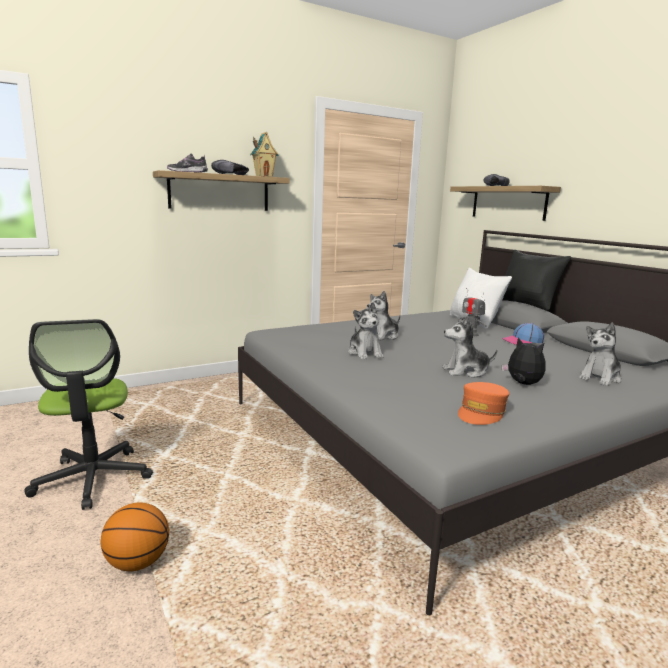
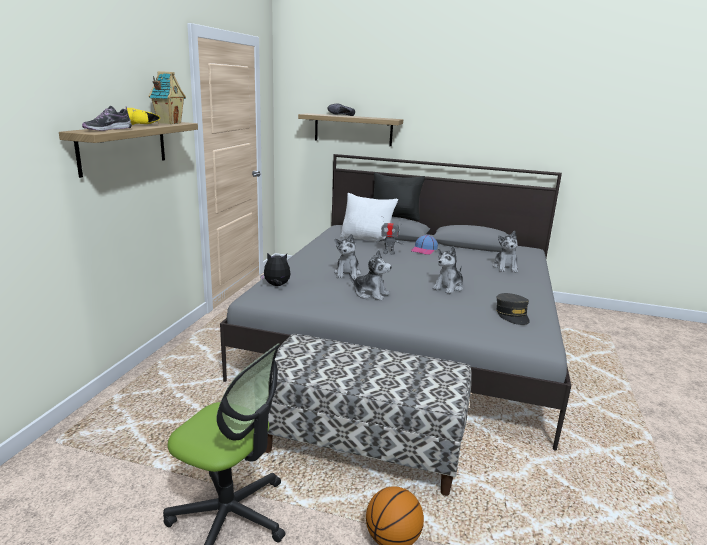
camera: 45 degrees left, 5 degrees up
black shoe [211,160,249,175] -> yellow shoe [127,108,160,125]
orange cap [458,382,509,425] -> grey cap [496,293,530,325]
plush toy [502,337,546,385] -> plush toy moved to [260,253,291,286]
none -> bench [265,334,472,496]

